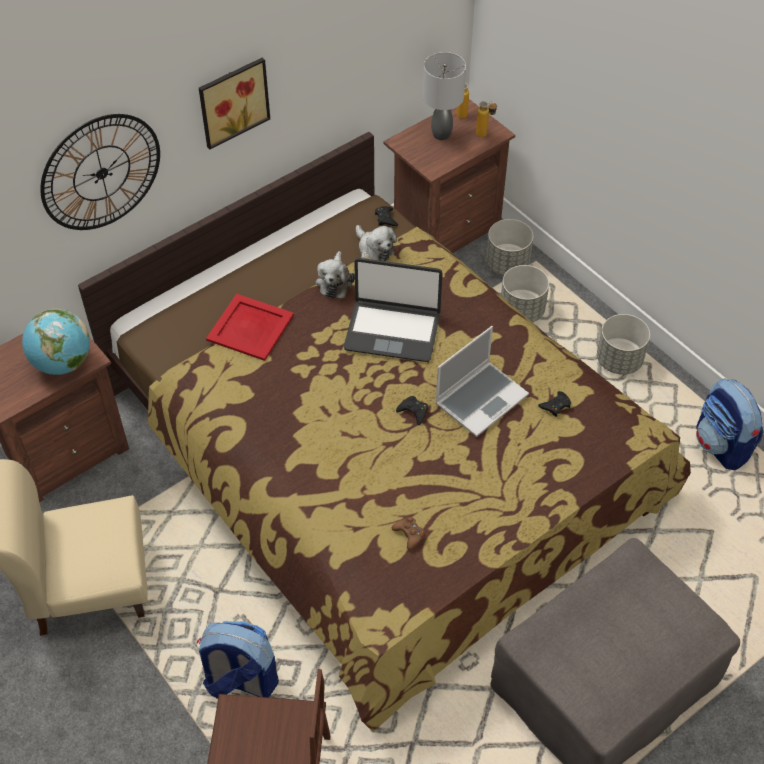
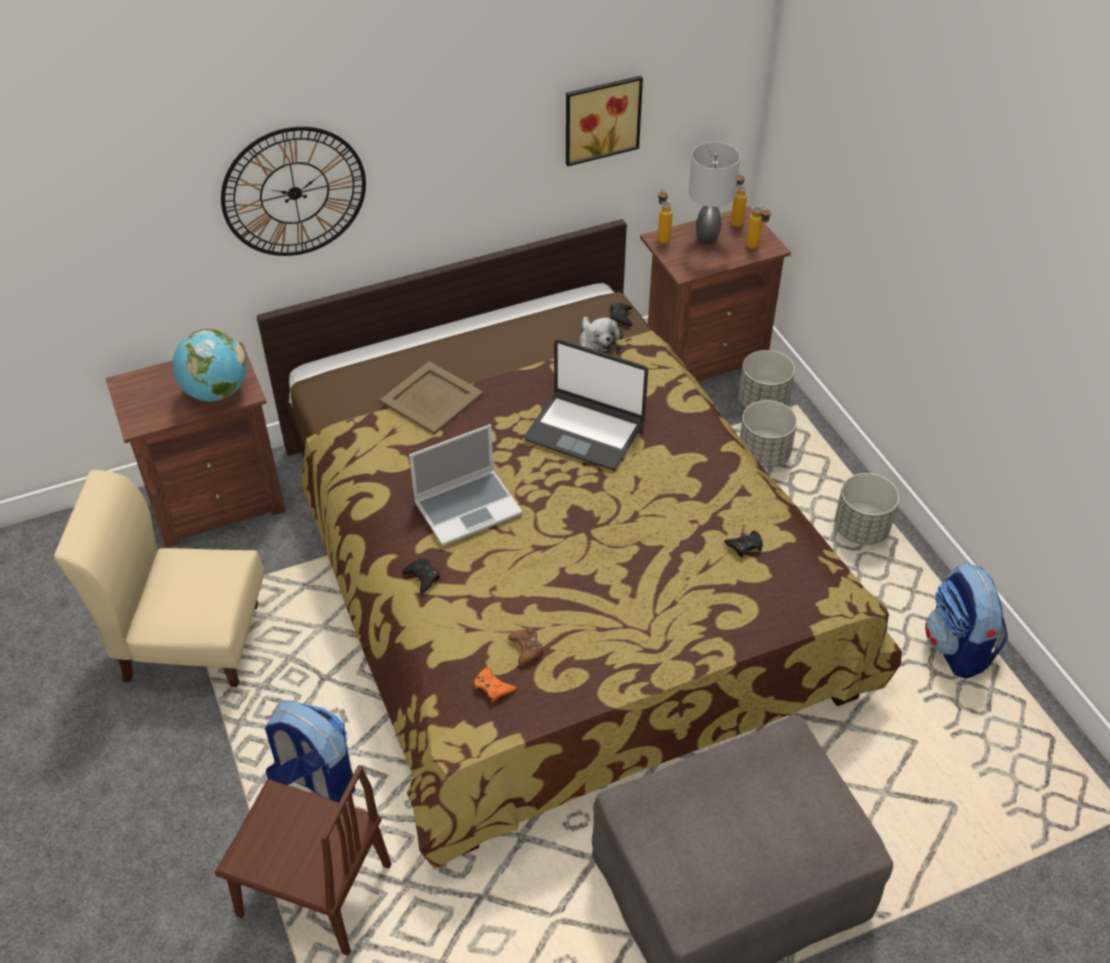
camera: 15 degrees right, 5 degrees down
picture [199,58,270,149] -> picture moved to [566,76,643,166]
red tray [206,294,294,361] -> beige tray [380,361,483,435]
plush toy [316,251,355,298] -> none
black game controller [396,396,428,425] -> black game controller moved to [402,558,440,594]
laptop [435,326,529,437] -> laptop moved to [409,424,523,546]
none -> orange game controller [474,667,516,702]
none -> bottle [658,188,673,244]

